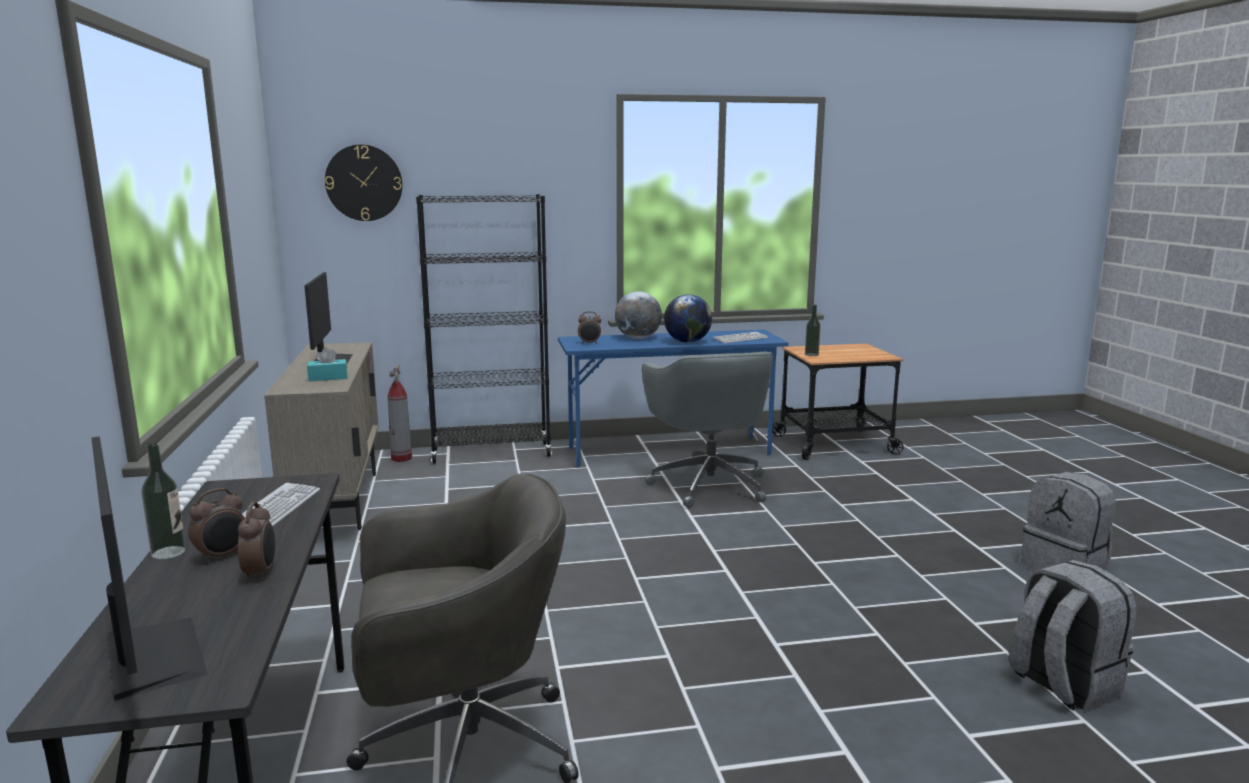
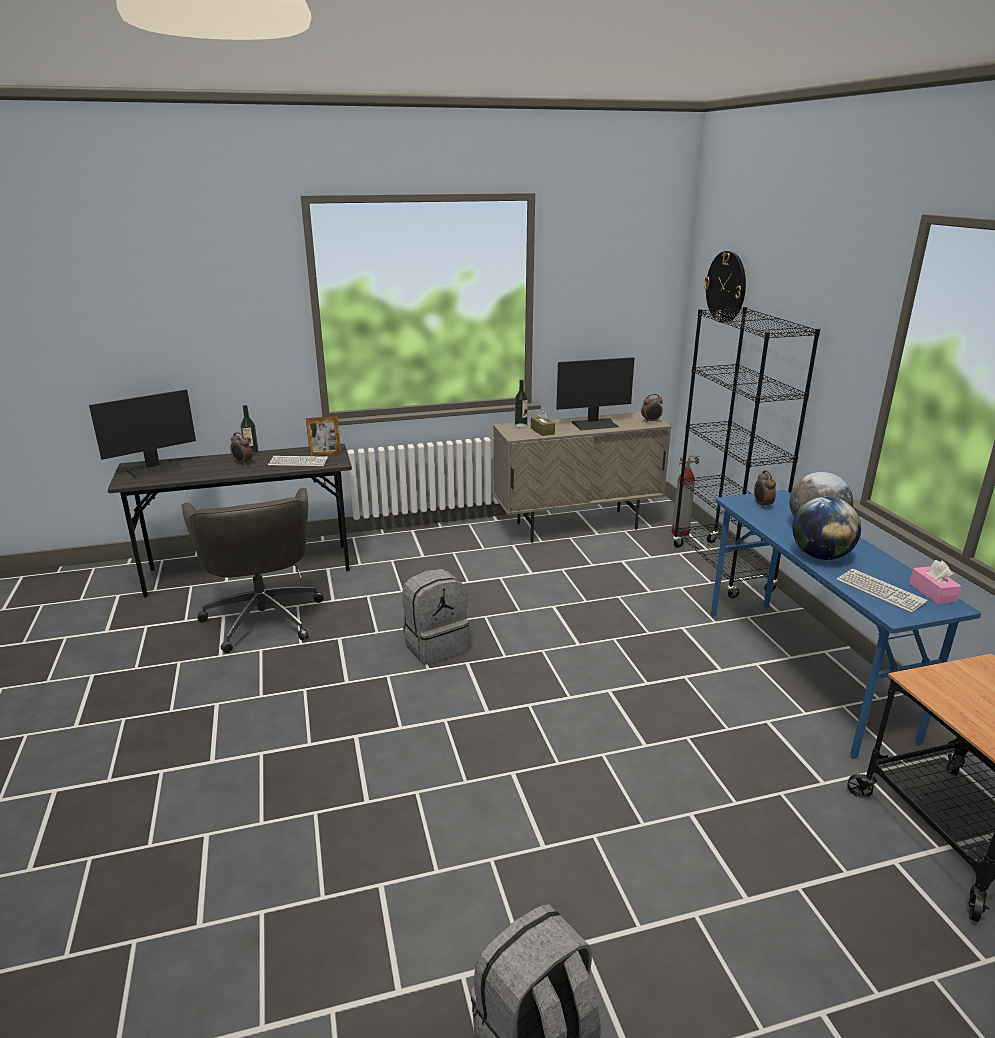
camera: 85 degrees right, 10 degrees up
alarm clock [238,502,275,580] -> alarm clock moved to [641,394,663,423]
turquoise tissue box [307,347,347,381] -> brown tissue box [531,409,555,436]
grey office chair [642,352,774,508] -> none
bottle [805,305,821,356] -> bottle moved to [515,379,528,427]
grey backpack [1009,560,1137,711] -> grey backpack moved to [402,569,469,665]
none -> picture frame [306,416,341,456]
none -> pink tissue box [909,560,961,604]

